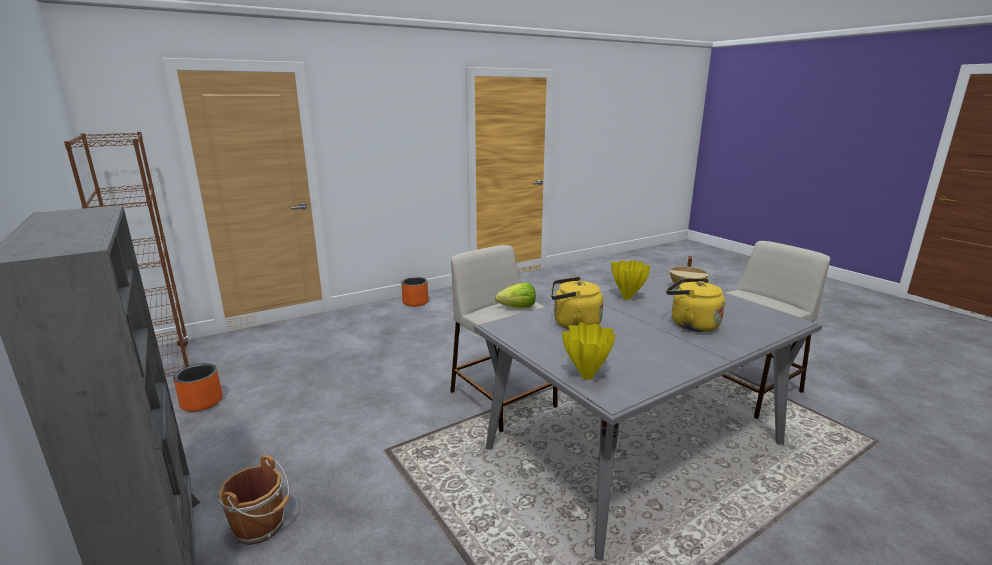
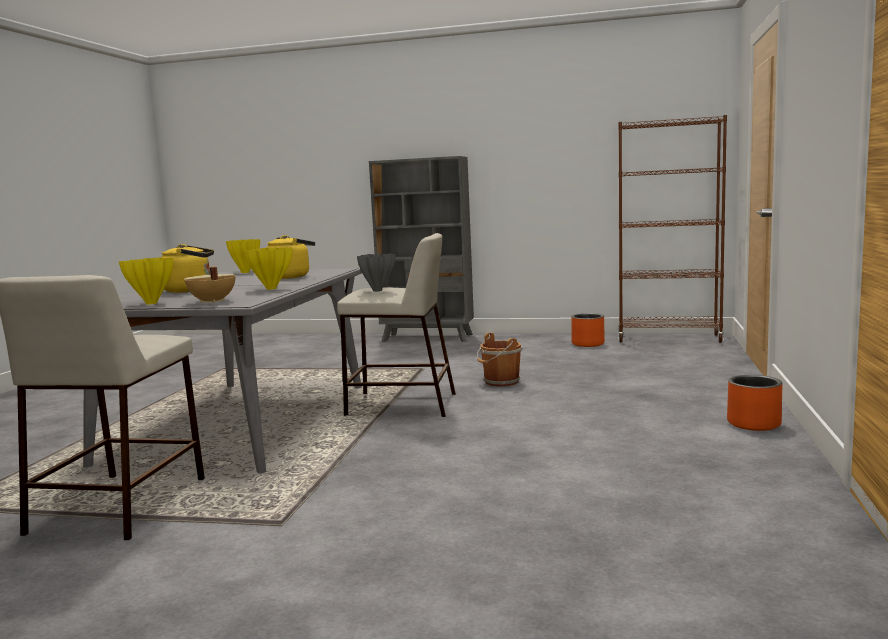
camera: 135 degrees right, 10 degrees down
brown bucket [218,455,290,545] -> brown bucket moved to [477,333,523,386]
lettuce [495,283,536,308] -> grey vase [357,254,396,292]
none -> yellow vase [119,258,173,304]

